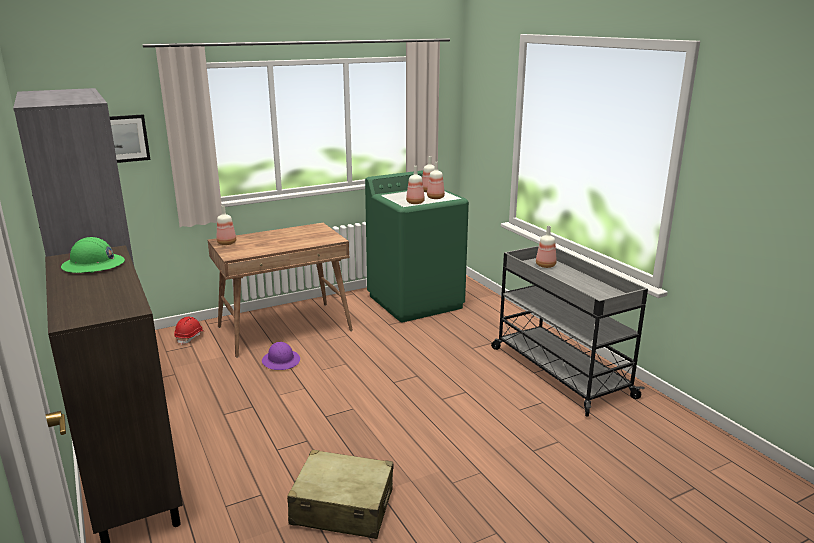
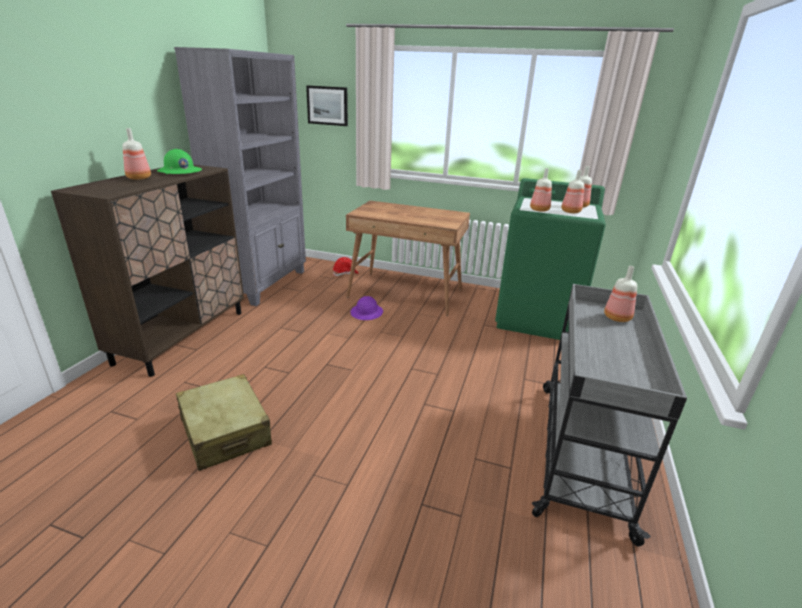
camera: 45 degrees right, 5 degrees up
bottle [217,205,236,245] -> bottle moved to [123,128,151,180]

